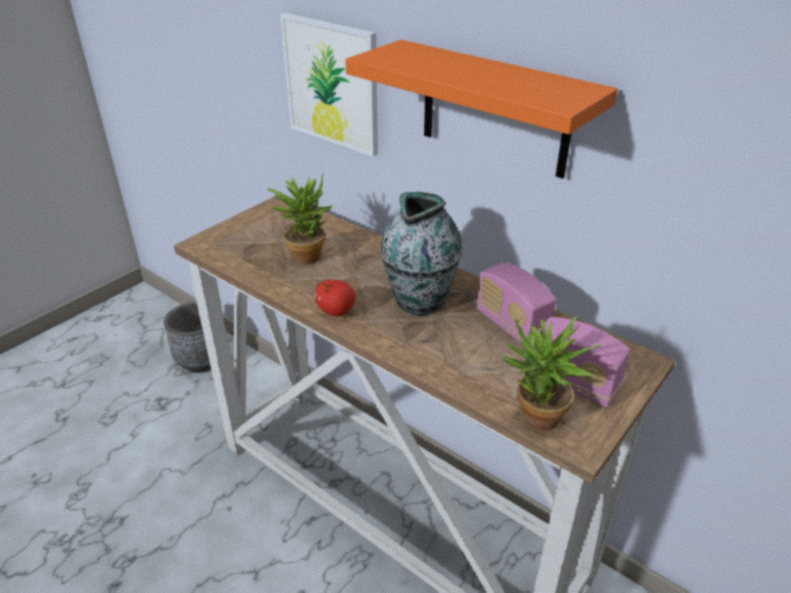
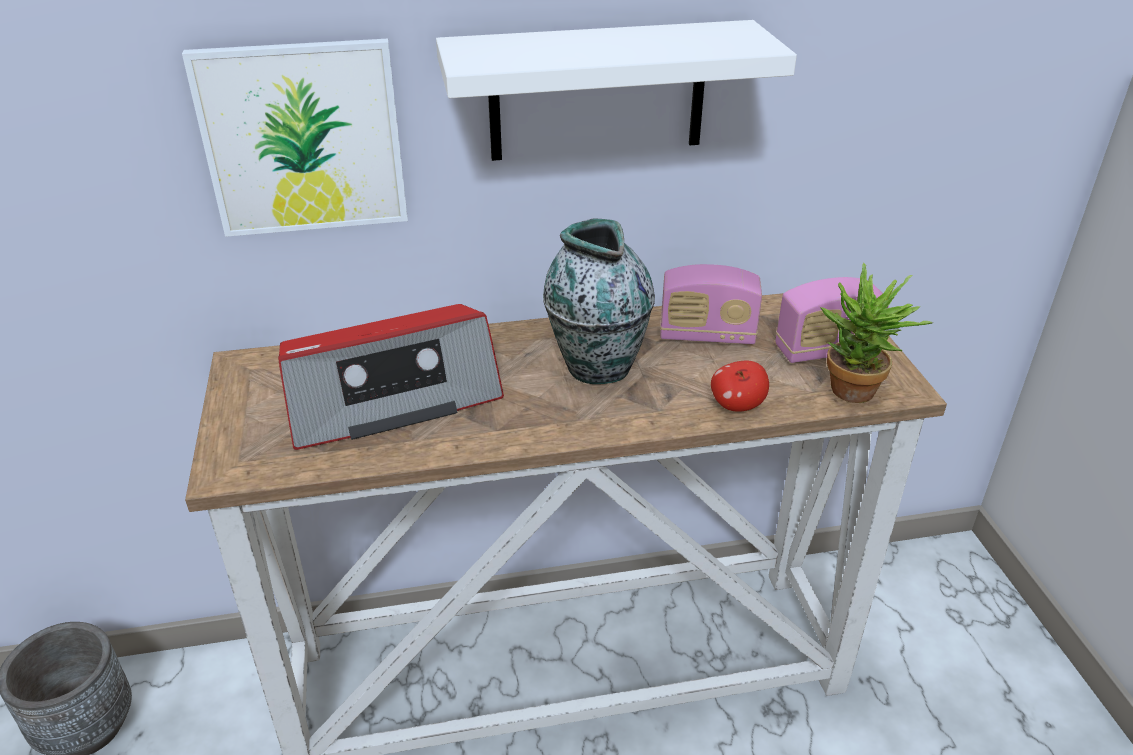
camera: 50 degrees left, 0 degrees up
potted plant [267,174,332,265] -> radio [278,304,504,450]
apple [315,280,355,316] -> apple moved to [711,361,769,412]
orange shelf [345,40,618,179] -> white shelf [436,20,797,161]

